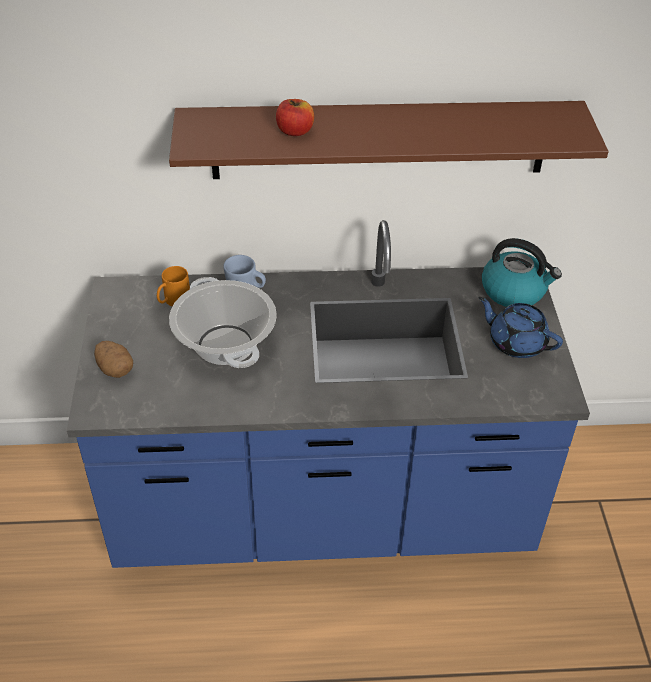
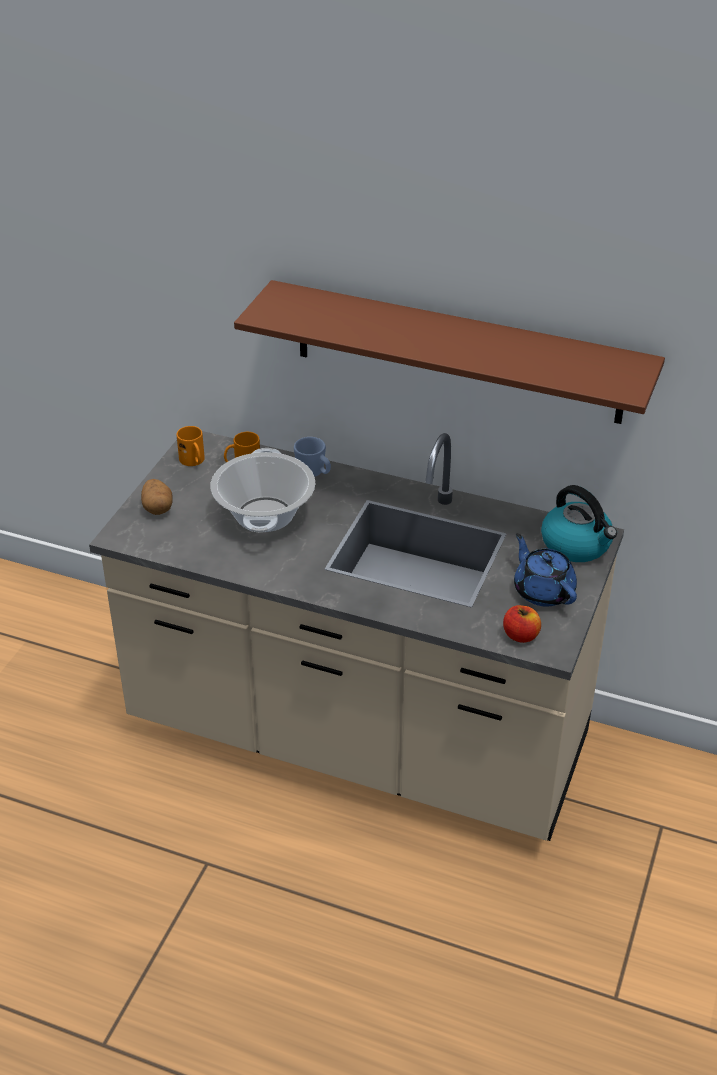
camera: 25 degrees right, 5 degrees down
blue counter [67,220,590,568] -> beige counter [89,431,624,841]
apple [276,99,314,136] -> apple moved to [503,605,541,643]
none -> orange mug [177,426,205,466]

